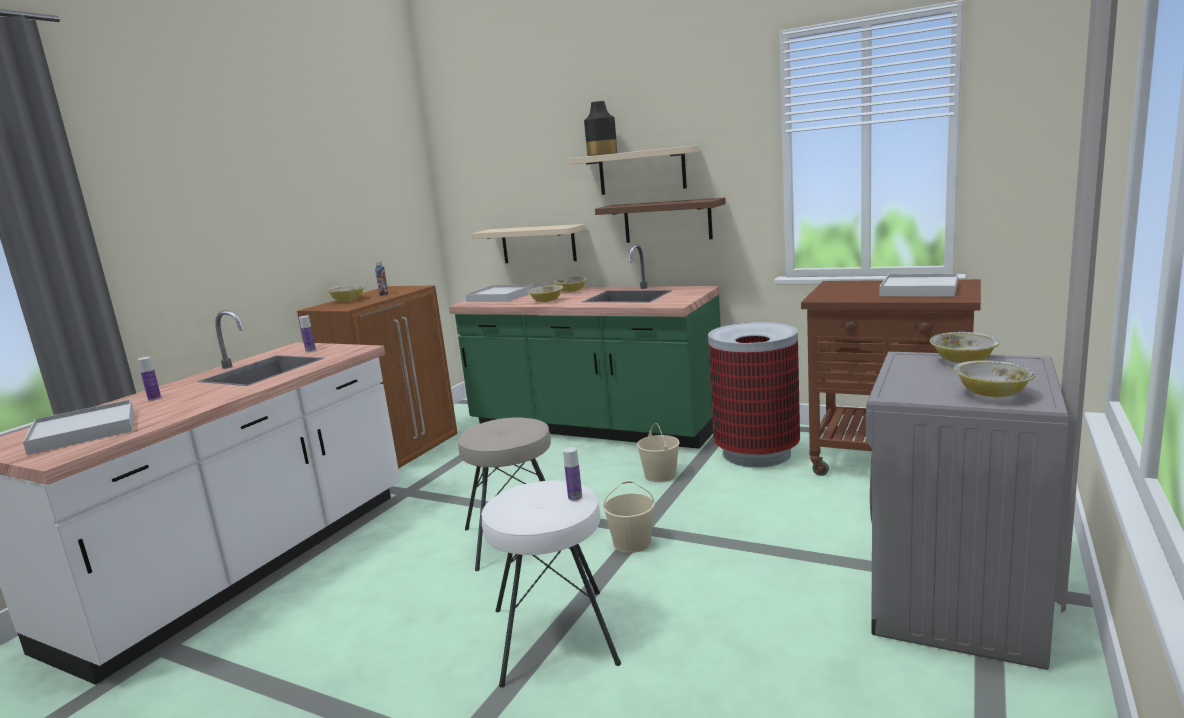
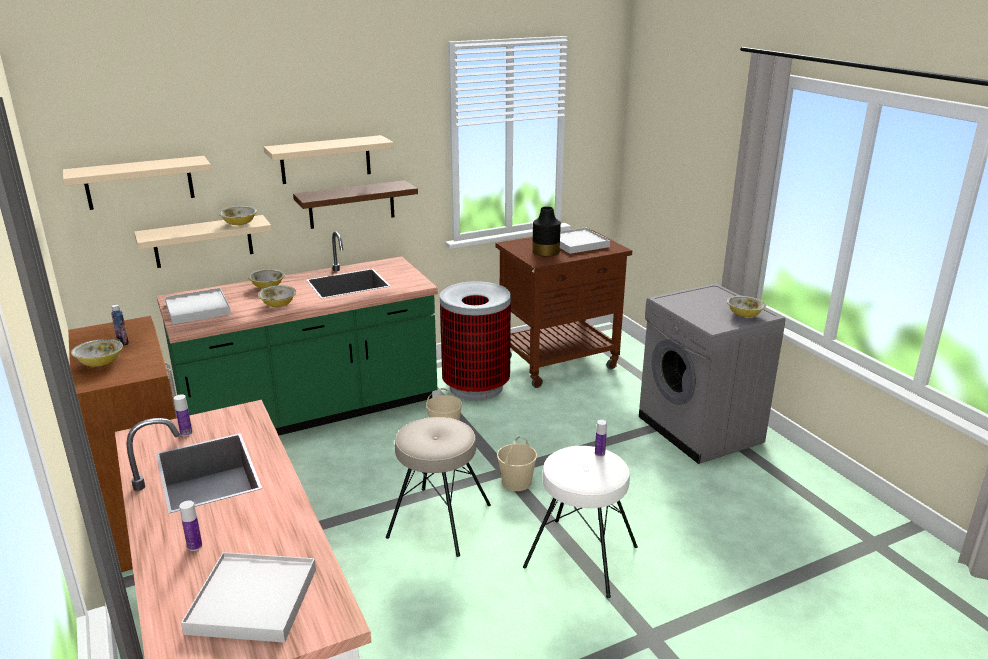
camera: 55 degrees left, 10 degrees up
black vase [584,101,617,156] -> black vase moved to [532,206,561,257]
bowl [930,332,1000,363] -> bowl moved to [219,206,257,225]
none -> beige shelf [63,156,211,210]

